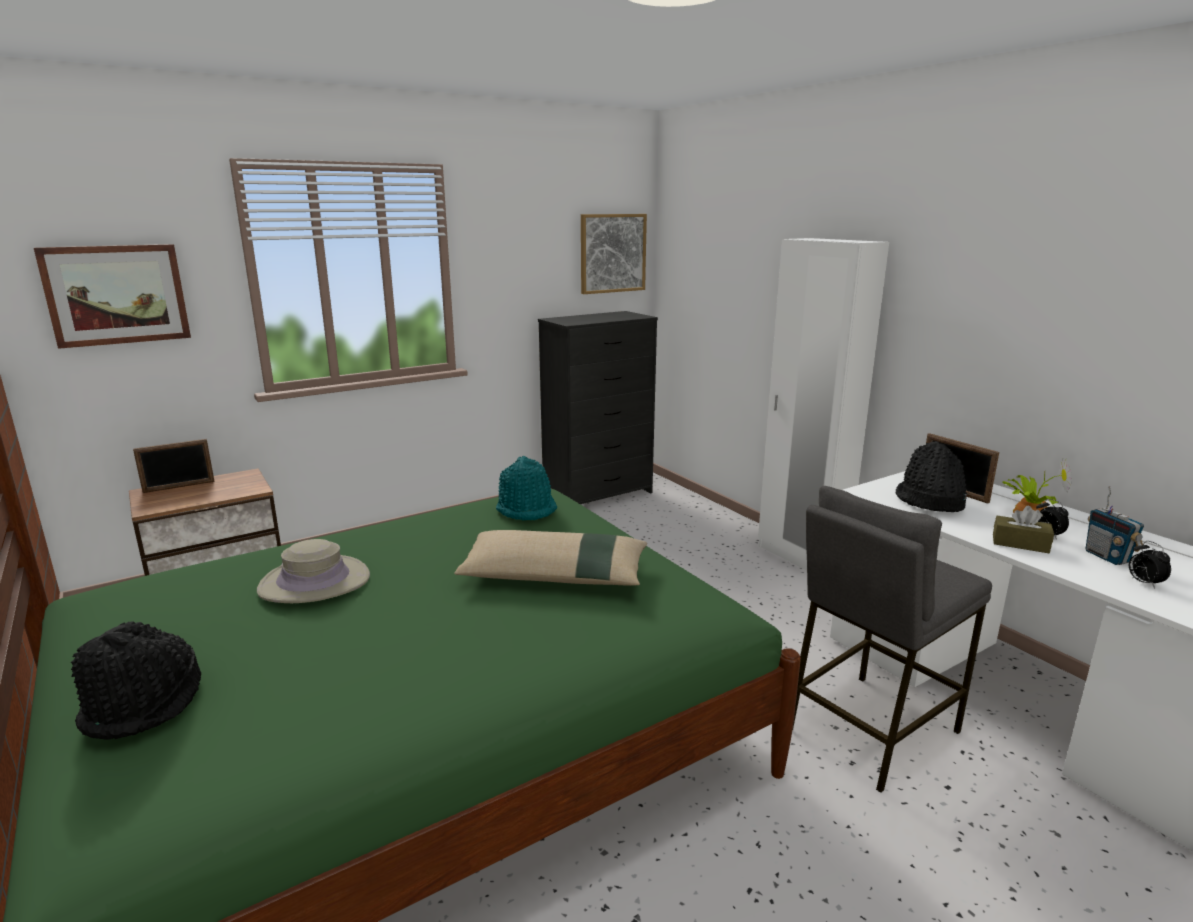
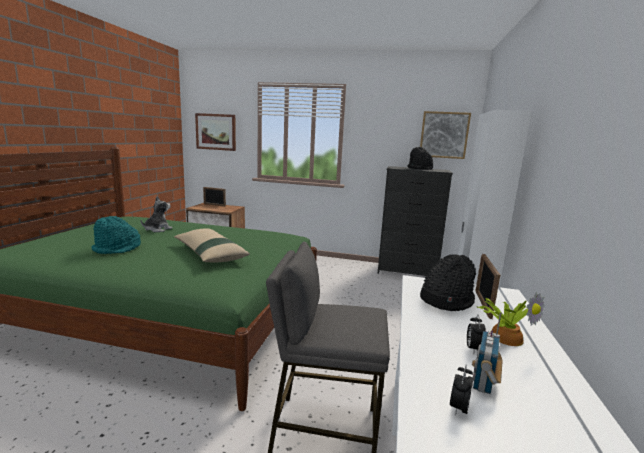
camera: 45 degrees right, 5 degrees down
black hat [71,622,201,740] -> black hat moved to [407,147,433,170]
beige hat [257,539,370,603] -> plush toy [141,196,172,232]
turquoise hat [496,456,557,521] -> turquoise hat moved to [91,216,141,254]
brown tissue box [993,506,1054,553] -> none

